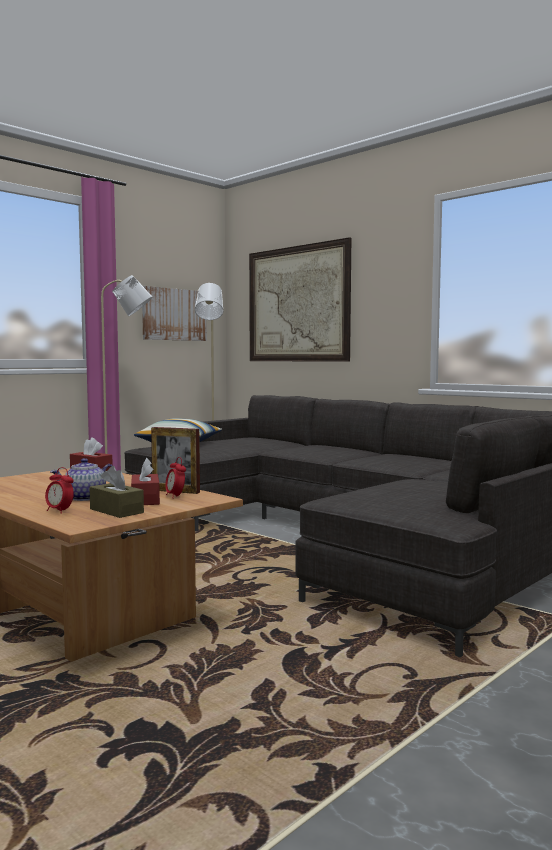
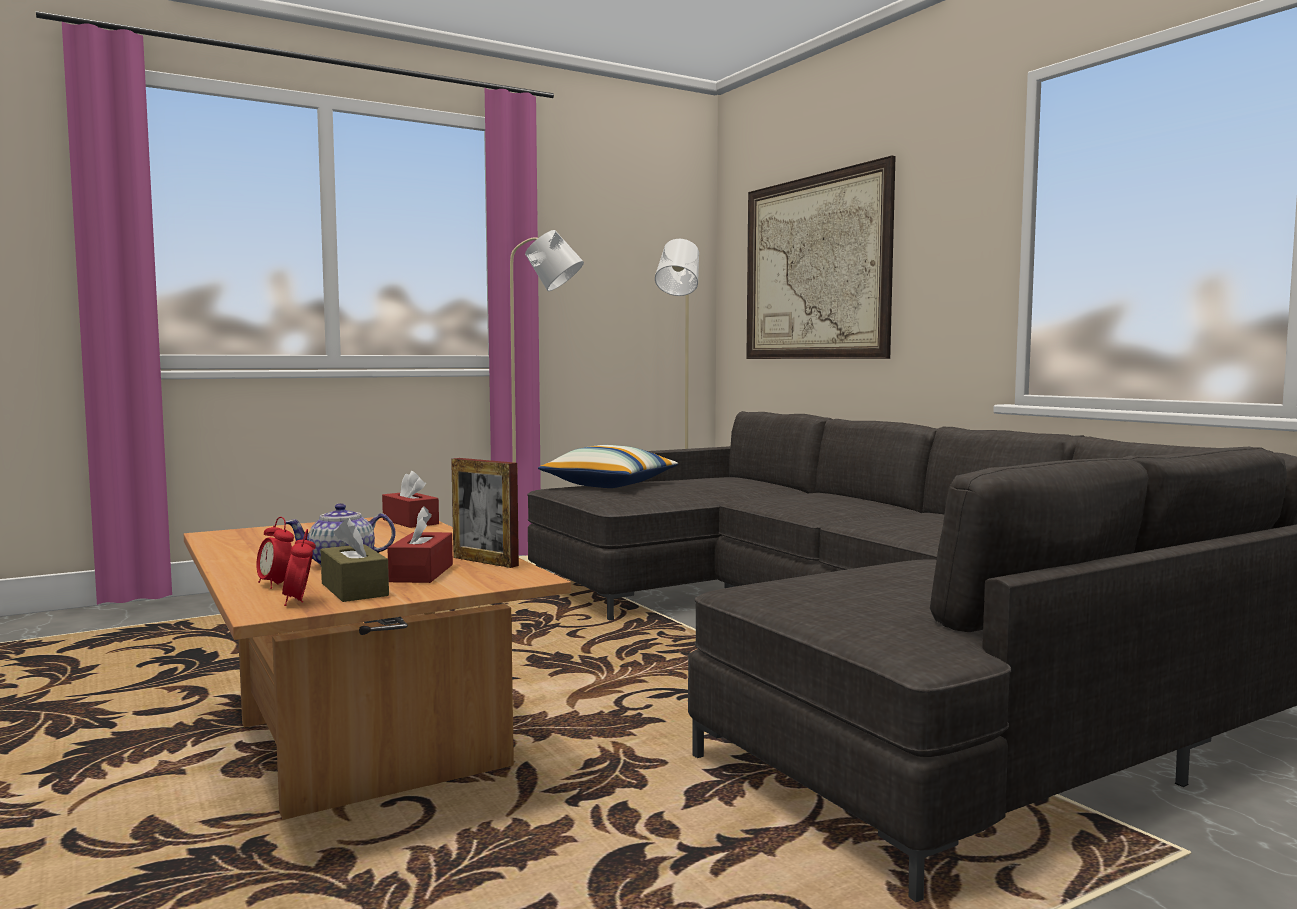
camera: 15 degrees right, 0 degrees up
picture [142,286,207,341] -> none
alarm clock [165,457,186,499] -> alarm clock moved to [282,529,316,606]

